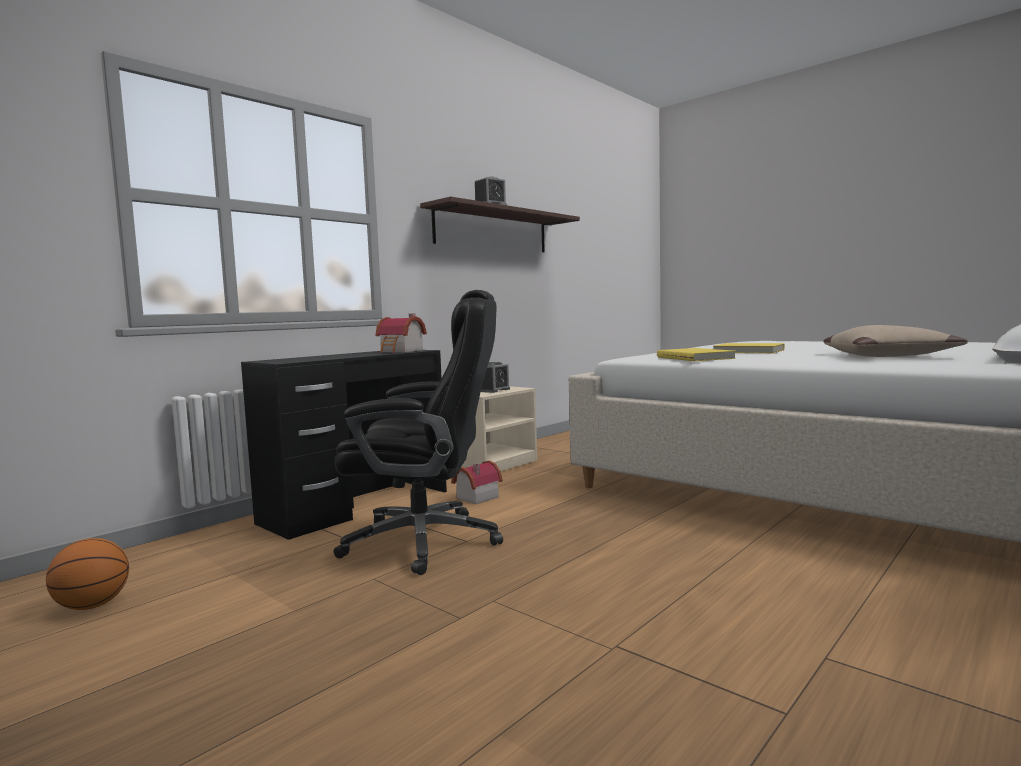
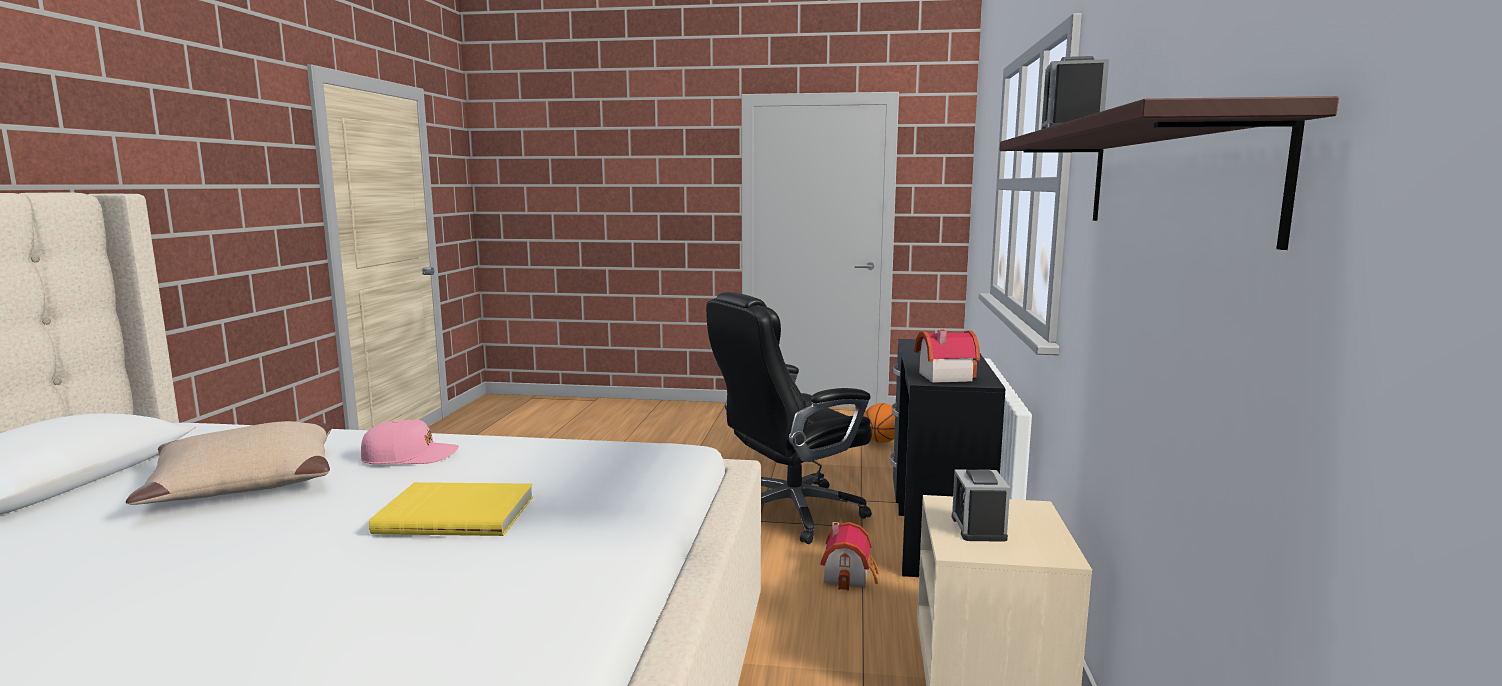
camera: 145 degrees right, 5 degrees up
yellow book [657,348,736,361] -> none
none -> pink cap [361,420,459,464]

